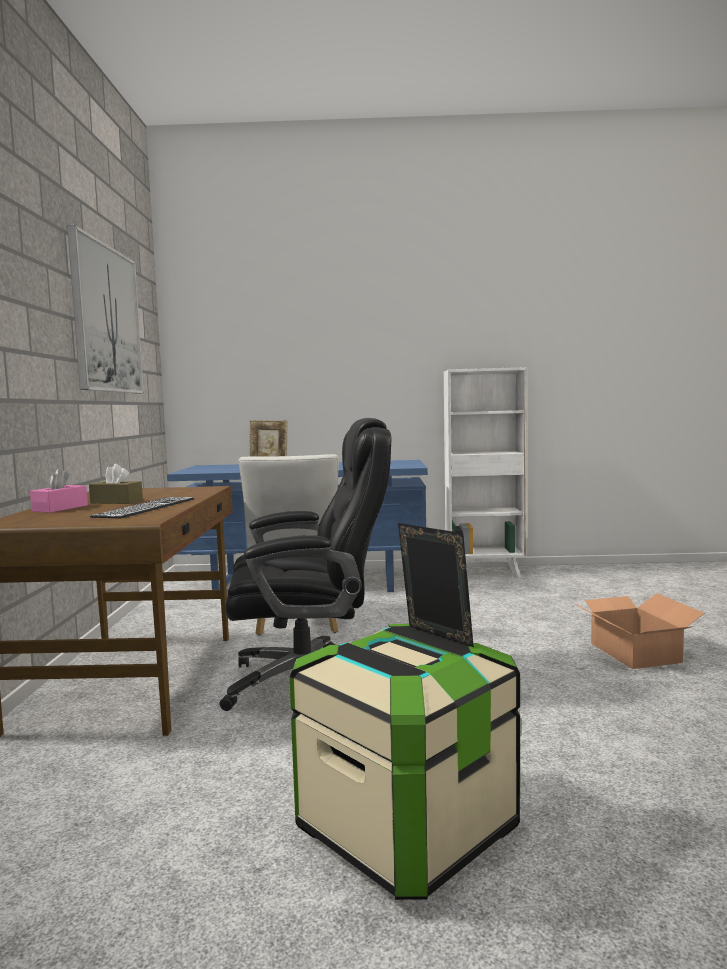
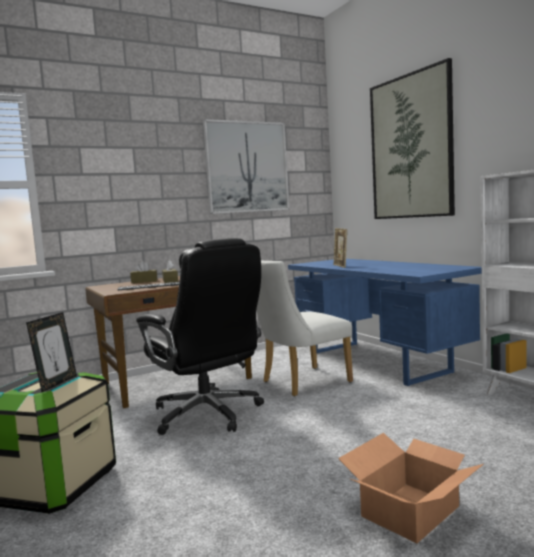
camera: 60 degrees right, 0 degrees up
pink tissue box [30,468,88,513] -> brown tissue box [130,261,157,283]
none -> picture [370,58,455,219]

